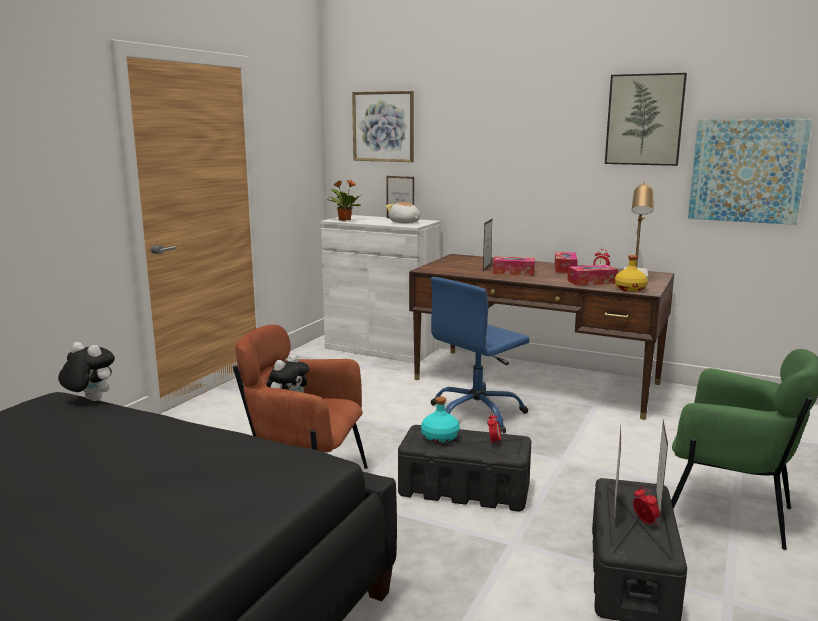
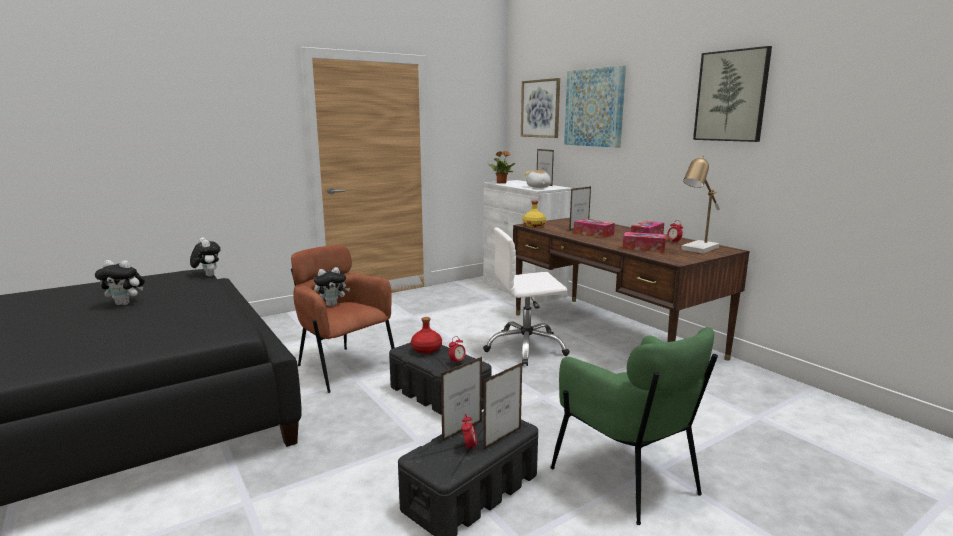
camera: 30 degrees right, 0 degrees up
turquoise bottle [421,396,460,442] -> red bottle [411,317,442,354]
blue office chair [431,277,530,433] -> white office chair [483,228,570,366]
yellow bottle [615,255,648,292] -> yellow bottle moved to [523,201,546,227]
picture [688,119,812,225] -> picture moved to [564,65,626,147]
none -> plush toy [95,260,145,305]

